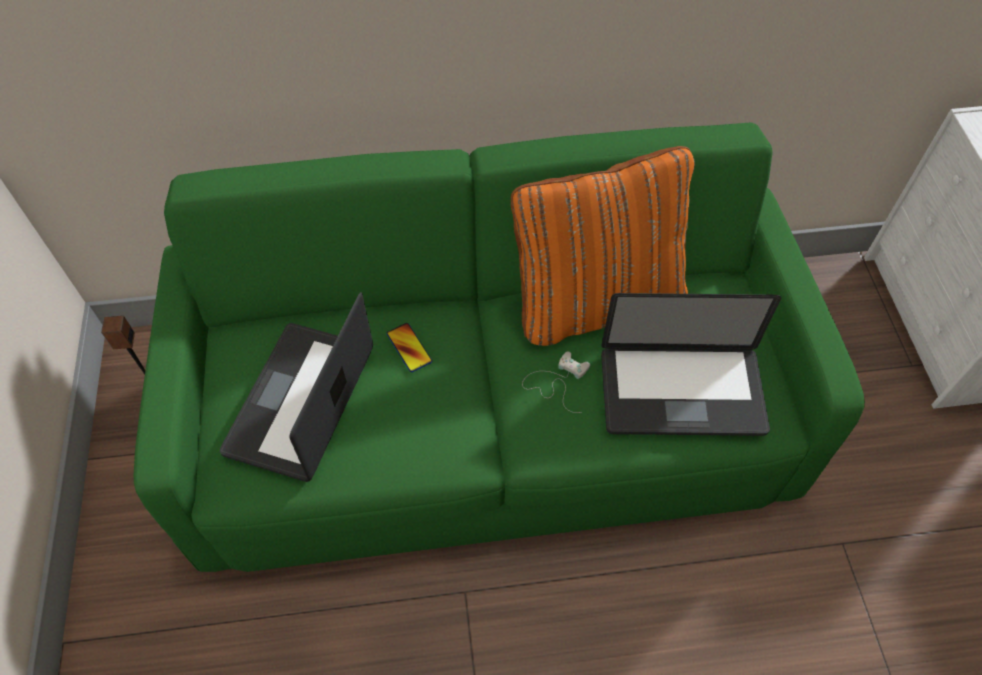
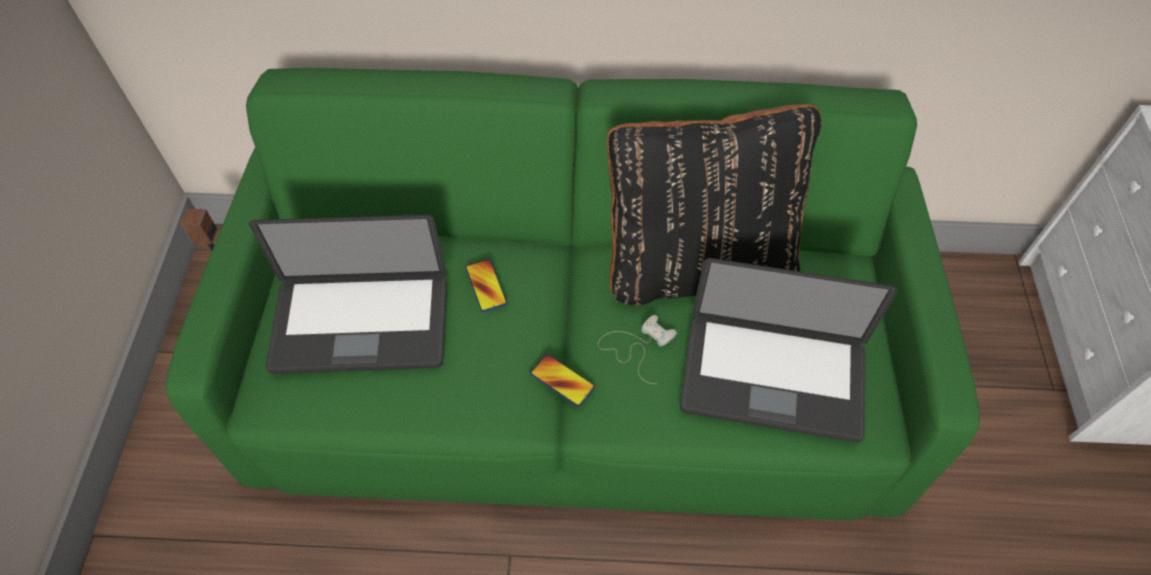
camera: 10 degrees right, 0 degrees up
laptop [220,292,373,482] -> laptop turned 120 degrees counterclockwise [249,215,447,374]
orange pillow [511,146,695,346] -> black pillow [606,104,822,305]
none -> phone [530,354,595,407]

